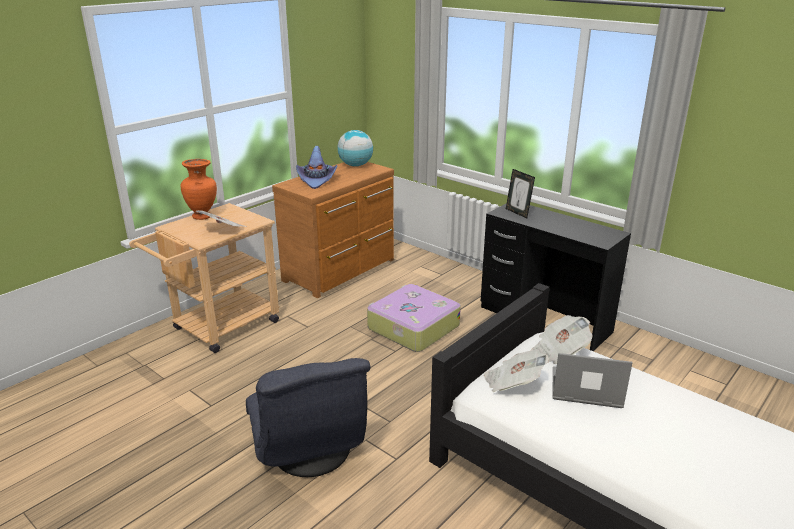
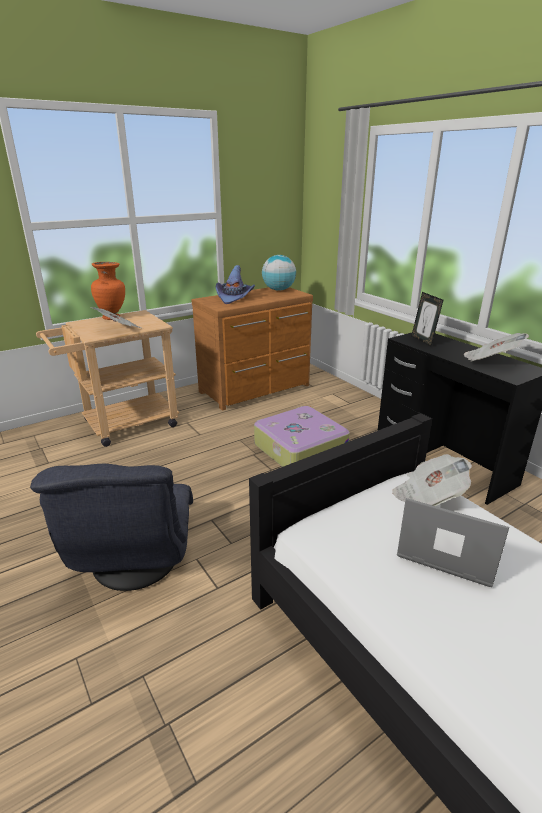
camera: 15 degrees right, 0 degrees up
newspaper [484,349,549,392] -> newspaper moved to [464,333,529,362]

